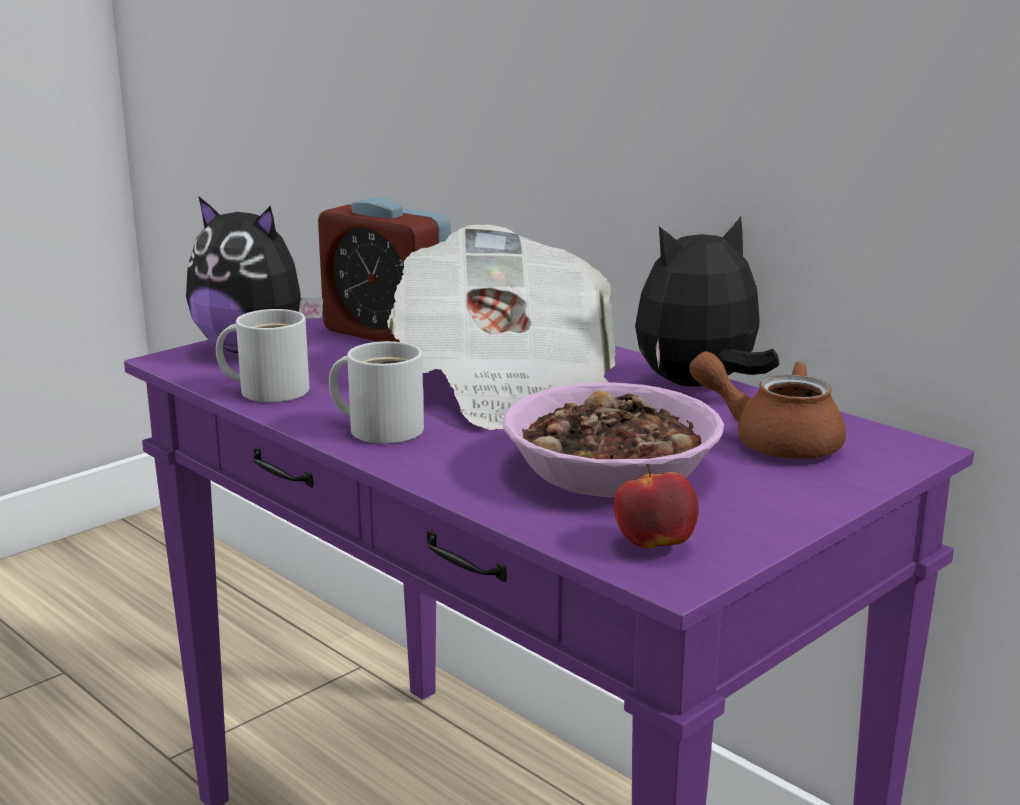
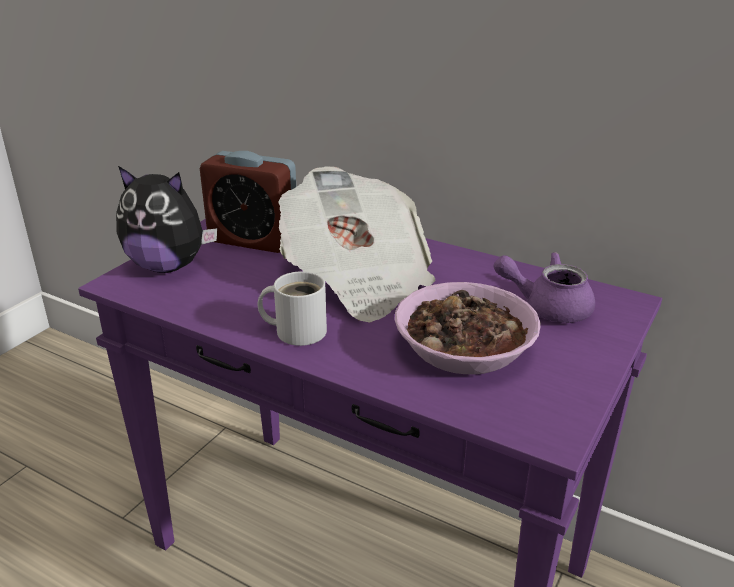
camera: 15 degrees left, 10 degrees up
white mug [216,309,309,402] -> none
apple [614,464,699,548] -> none
plush toy [635,217,779,387] -> none
brown teapot [690,351,846,459] -> purple teapot [494,252,595,323]

